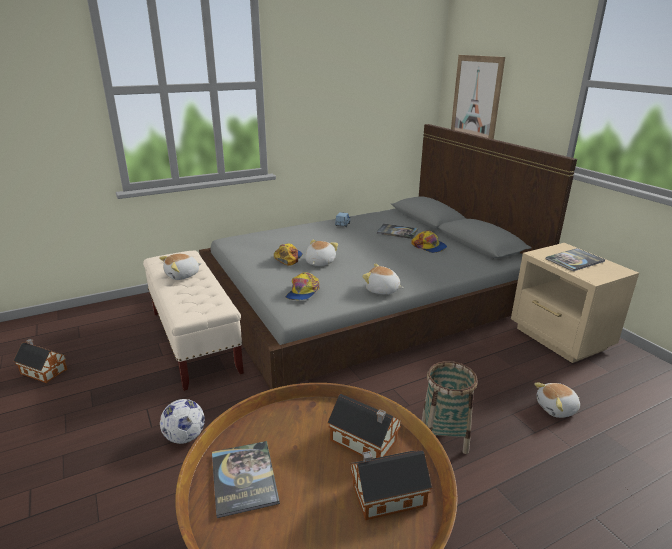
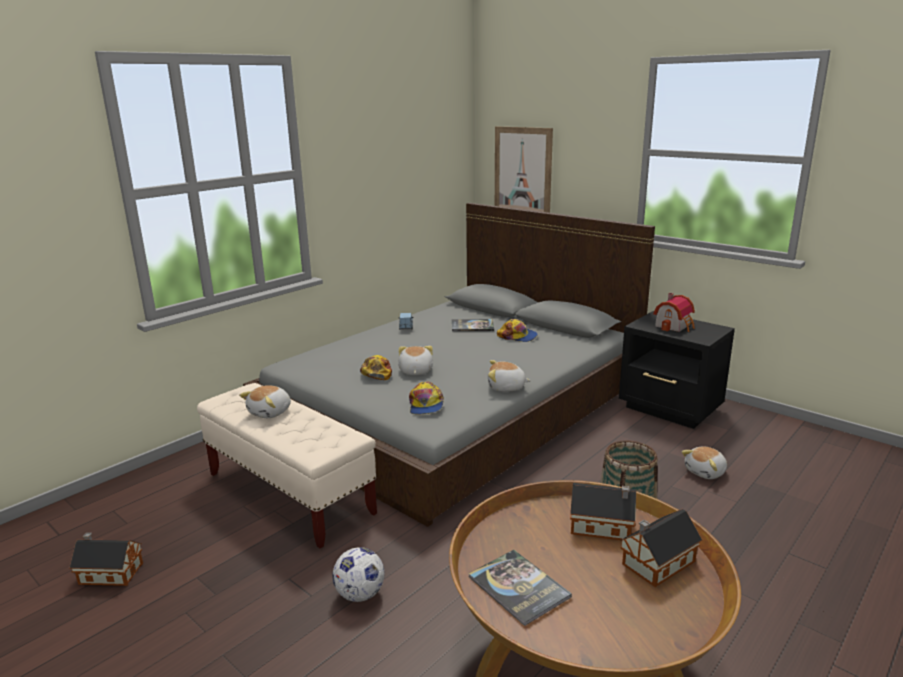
camera: 20 degrees left, 5 degrees down
beige nightstand [511,243,639,363] -> black nightstand [619,311,735,429]
book [546,248,606,271] -> toy house [653,293,695,332]

